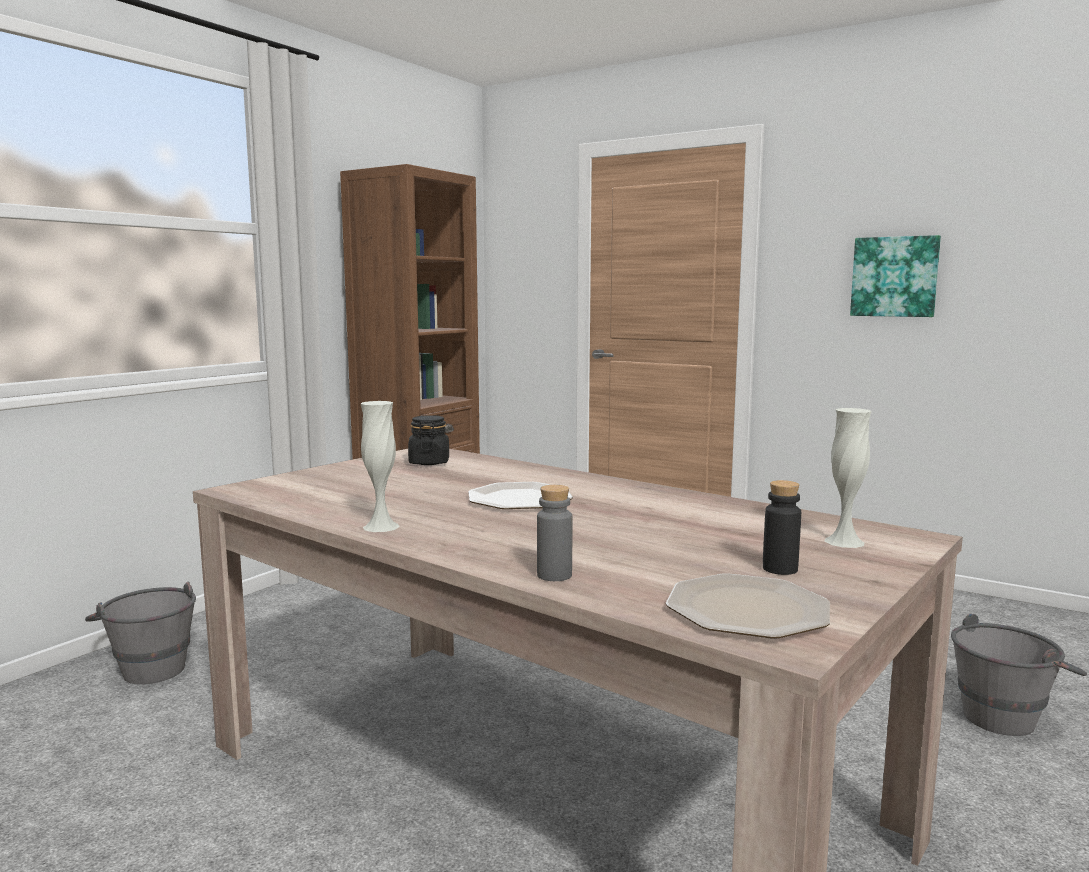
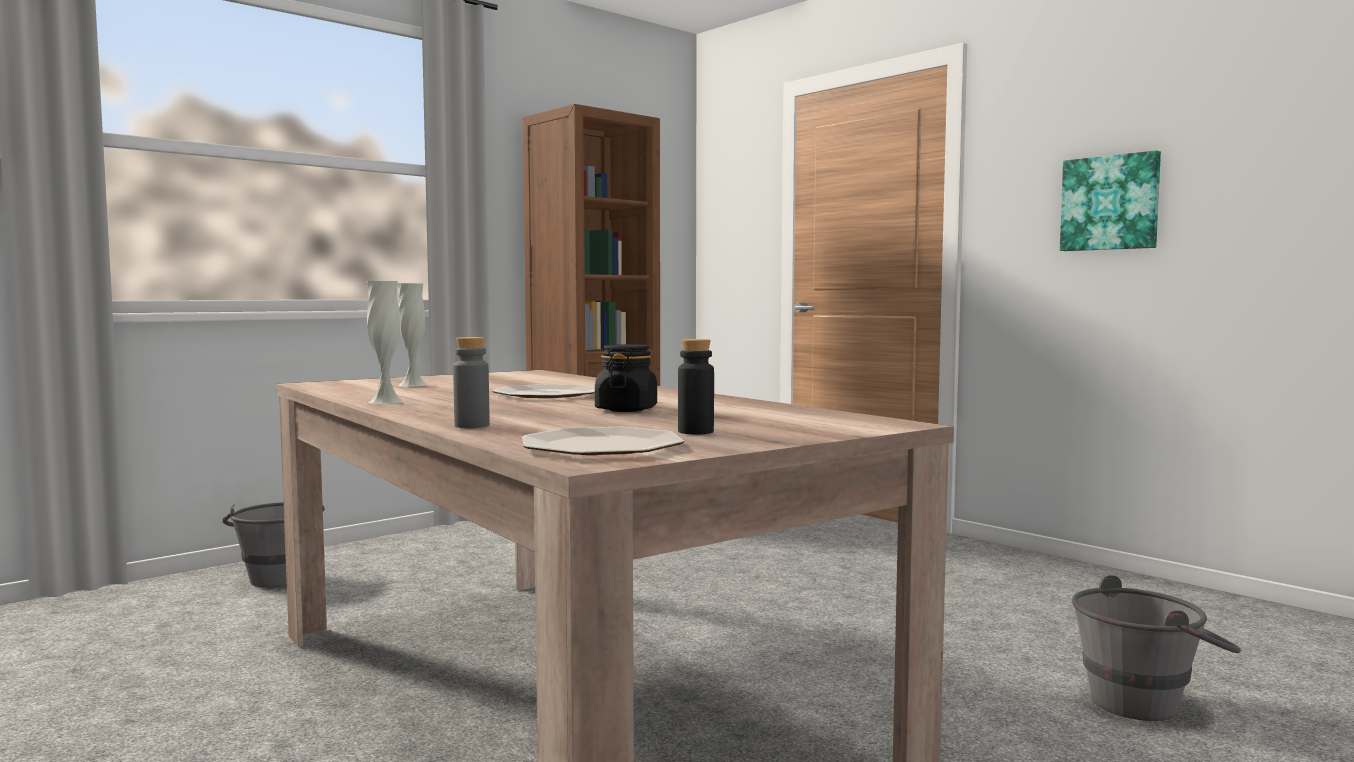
camera: 15 degrees right, 5 degrees down
black jar [408,415,449,465] -> black jar moved to [595,344,657,412]
white vase [825,408,872,548] -> white vase moved to [397,283,428,387]

